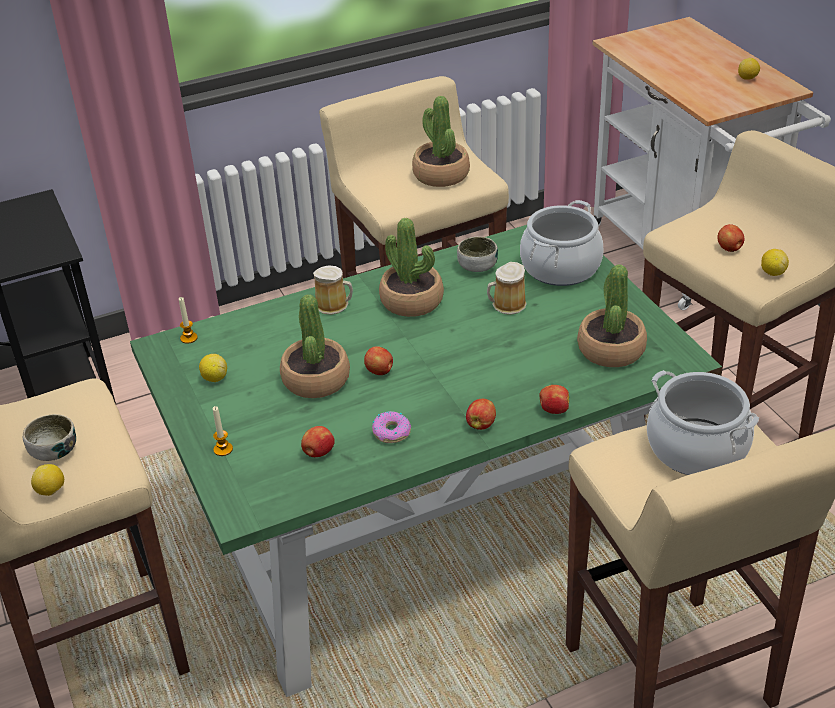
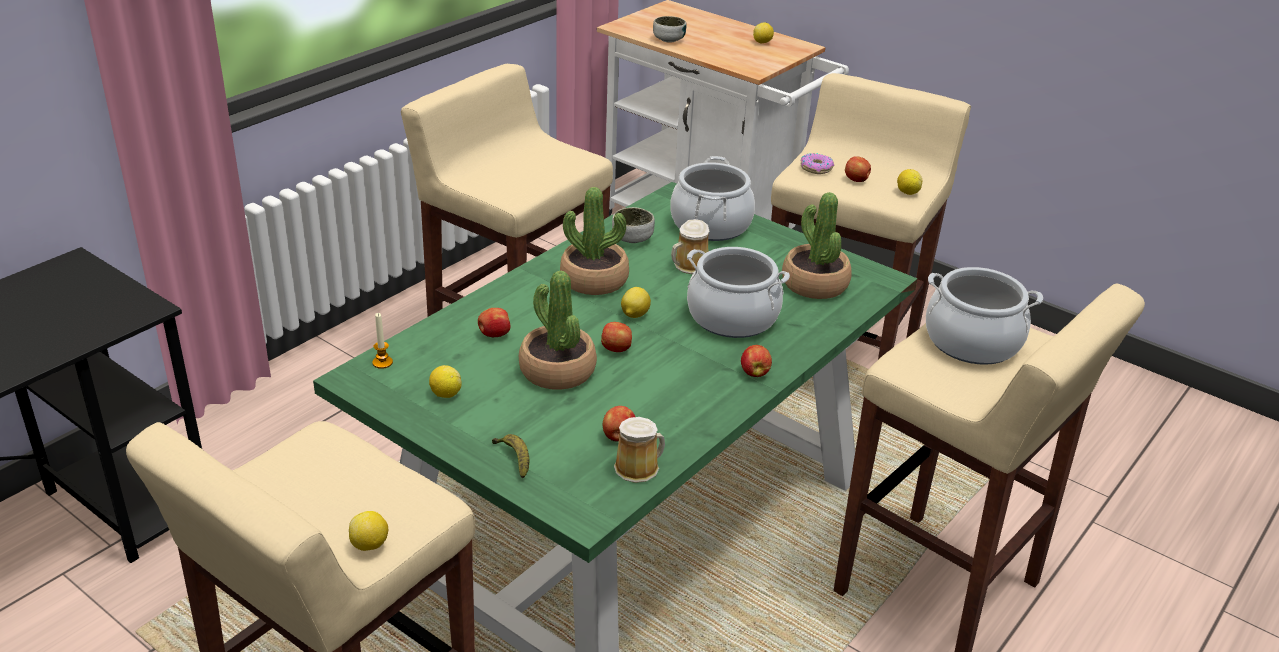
camera: 30 degrees left, 5 degrees down
bowl [23,414,76,461] -> bowl moved to [653,16,687,42]
candle [213,406,233,456] -> banana [492,434,529,479]
mug [313,265,353,315] -> mug moved to [614,417,665,483]
donut [372,411,411,443] -> donut moved to [801,153,834,174]
potted plant [412,96,470,187] -> none
apple [540,385,569,414] -> apple moved to [478,308,511,337]
none -> lemon [621,287,651,318]
none -> cooking pot [687,247,790,338]

